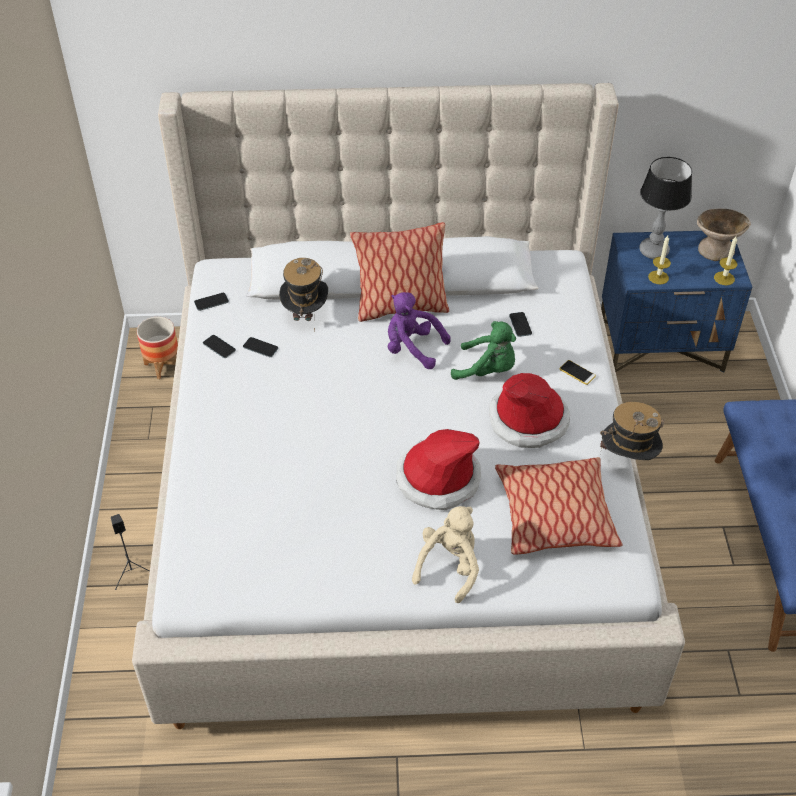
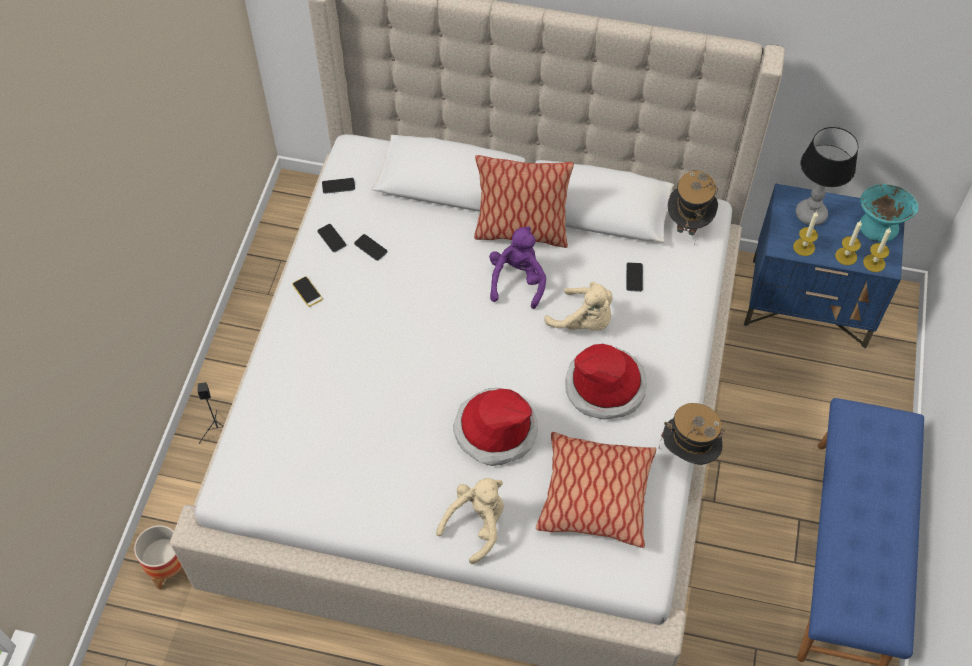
camera: 15 degrees right, 10 degrees up
planter [137,317,178,379] -> planter moved to [134,525,188,590]
hat [279,258,328,331] -> hat moved to [668,170,718,245]
purple plush toy [388,292,451,369] -> purple plush toy turned 60 degrees clockwise [489,226,546,309]
green plush toy [451,321,516,380] -> beige plush toy [545,282,613,330]
phone [559,360,596,385] -> phone moved to [292,276,323,307]
beige bowl [697,209,751,261] -> turquoise bowl [860,184,918,242]
none -> candle [835,221,862,265]

